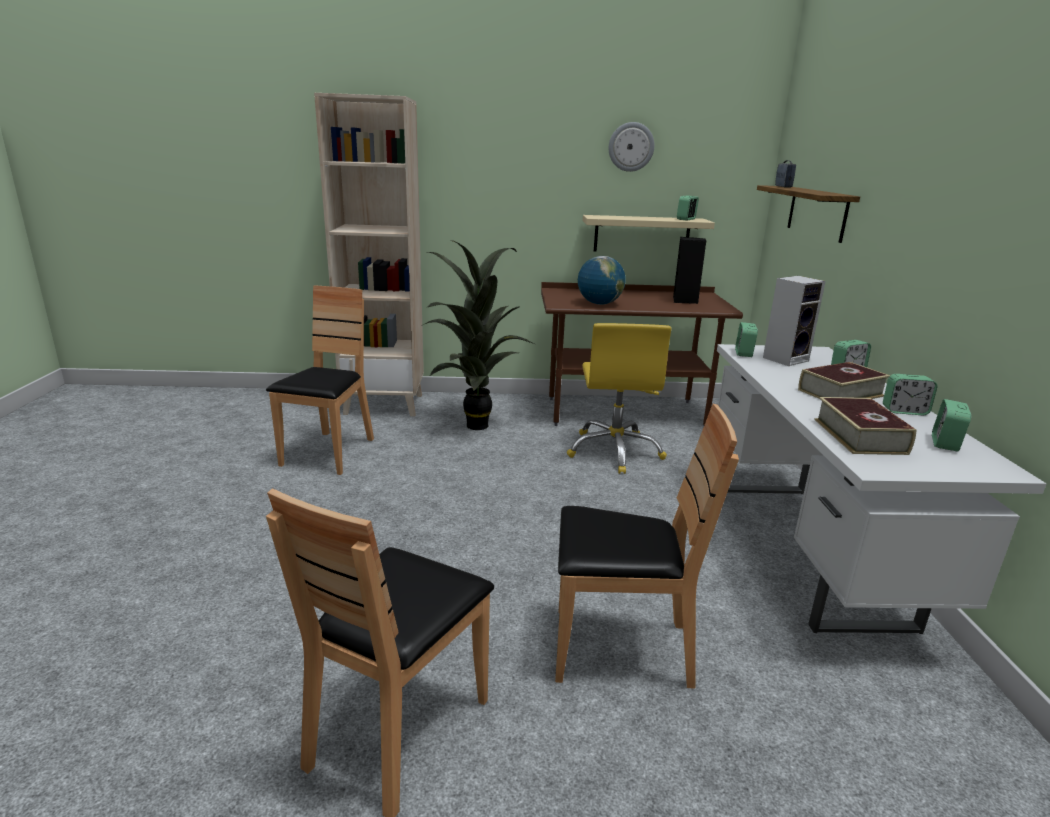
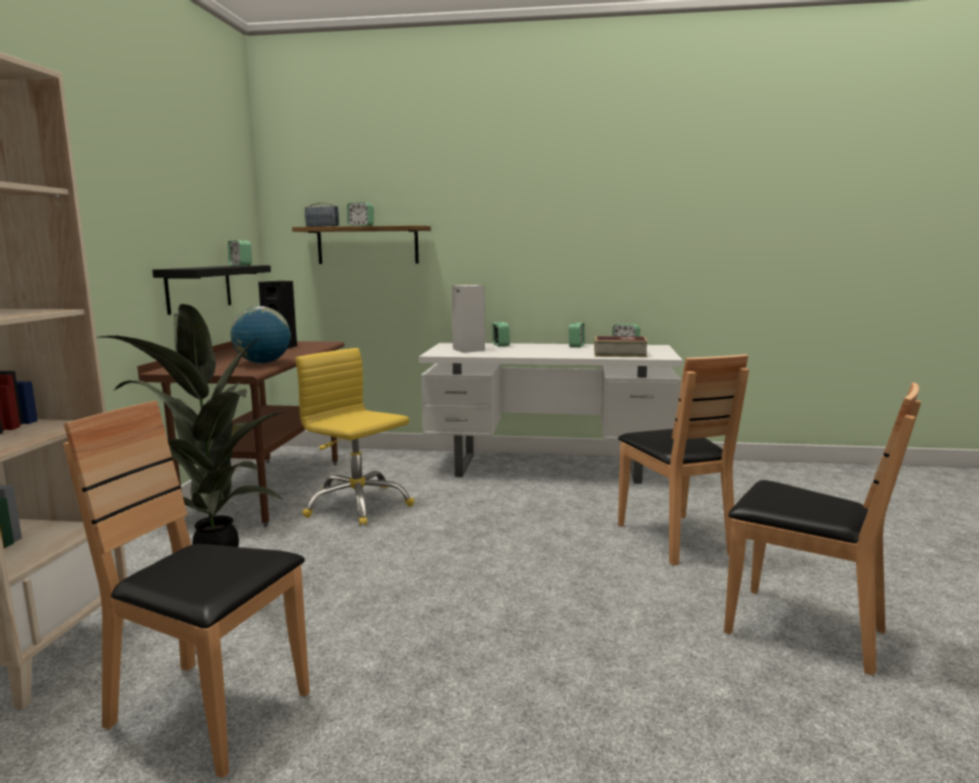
camera: 80 degrees left, 10 degrees down
brown chair [555,404,739,689] -> brown chair turned 150 degrees clockwise [618,354,749,565]
yellow office chair [567,323,672,474] -> yellow office chair turned 150 degrees counterclockwise [295,348,414,526]
beige shelf [583,215,715,252] -> black shelf [152,265,271,315]
wall clock [609,122,655,172] -> none
alarm clock [735,322,758,357] -> alarm clock moved to [347,202,374,226]
book [798,362,891,399] -> none

